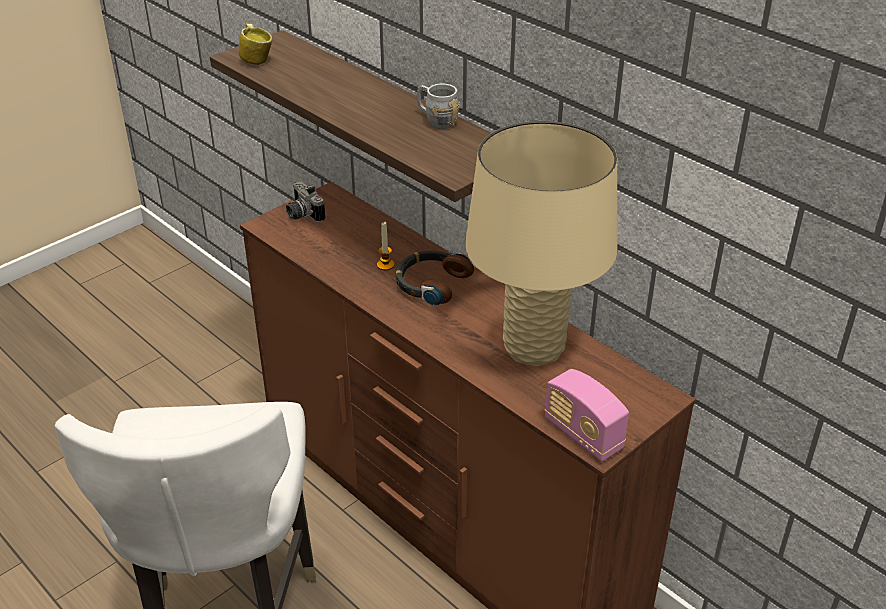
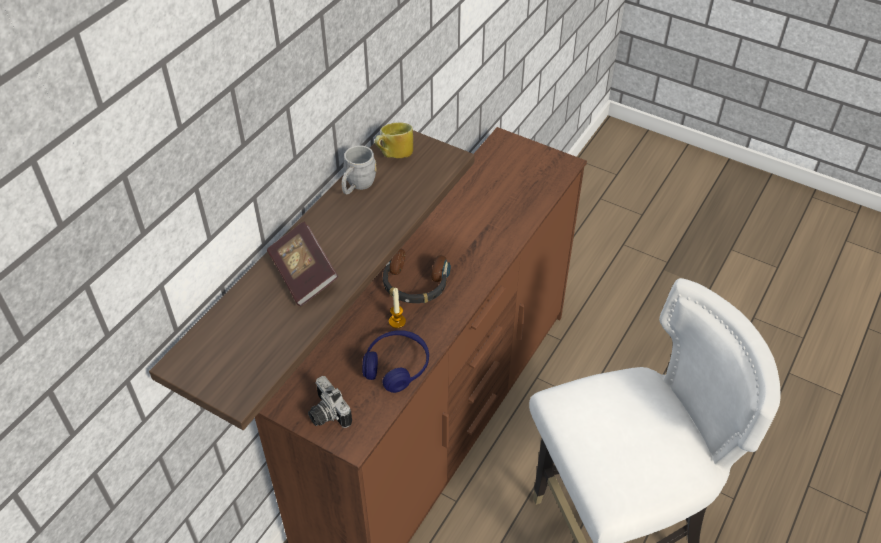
camera: 105 degrees left, 10 degrees up
mug [238,24,272,65] -> mug moved to [374,122,413,158]
camera [286,181,325,223] -> camera turned 105 degrees clockwise [308,376,352,428]
beige table lamp [465,121,617,366] -> none
radio [545,369,629,462] -> none
none -> book [267,222,338,306]
none -> blue headphones [362,330,429,393]

